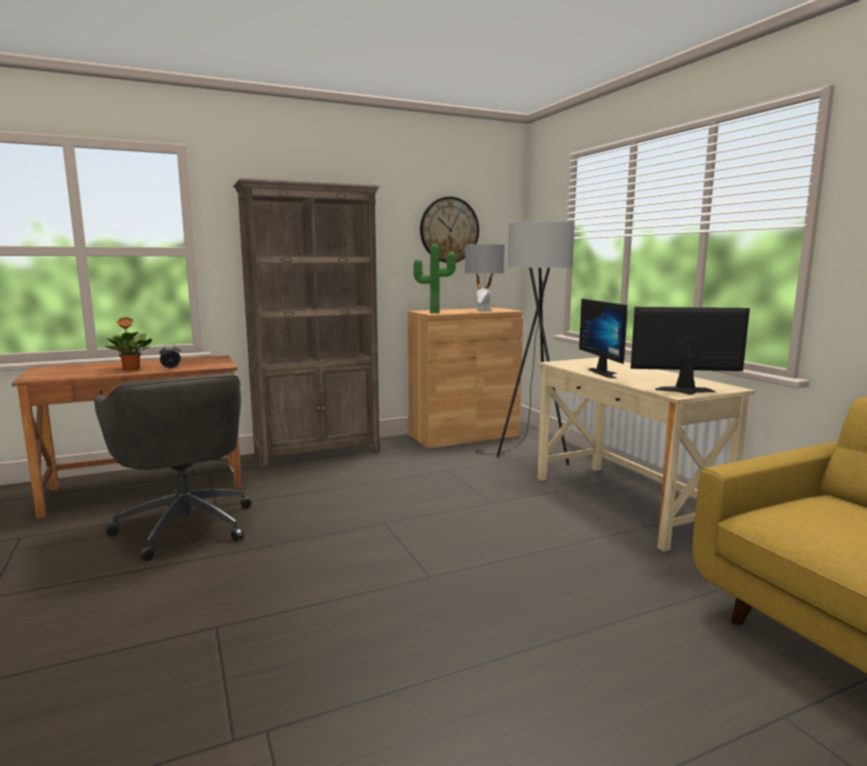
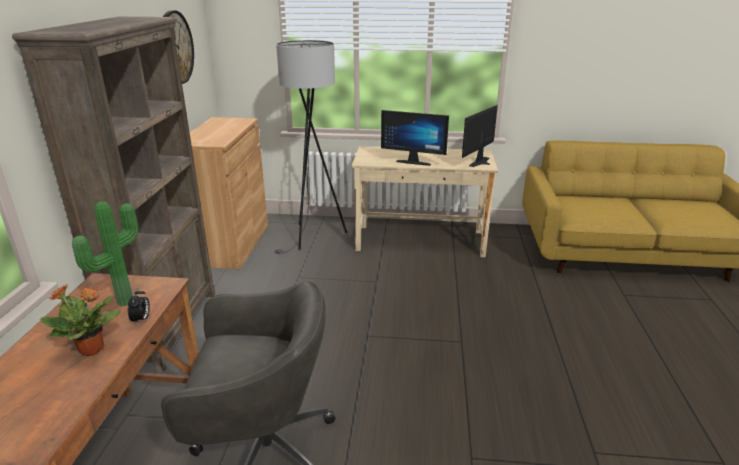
camera: 60 degrees left, 15 degrees up
potted plant [413,244,456,313] -> potted plant moved to [72,201,139,307]
grey table lamp [465,244,505,311] -> none

